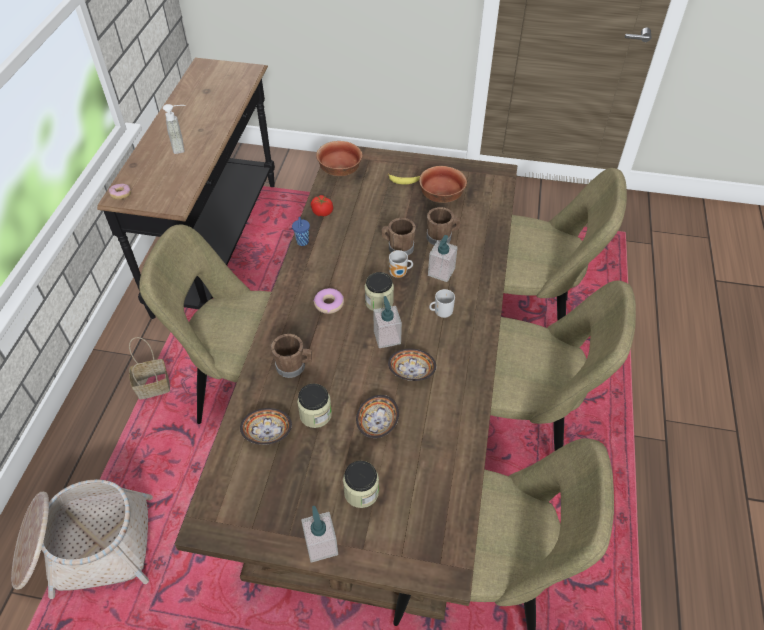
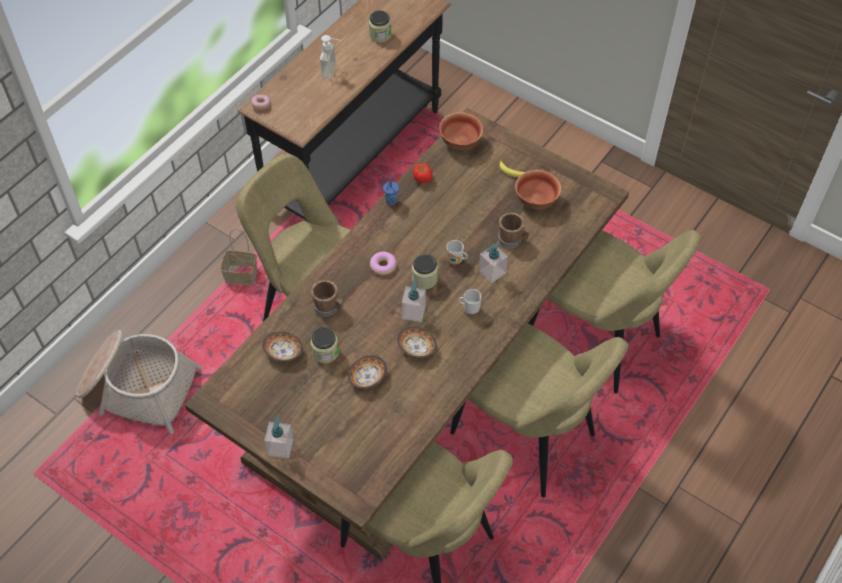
camera: 25 degrees right, 5 degrees up
jar [343,461,379,508] -> jar moved to [369,10,391,42]
brown mug [382,218,416,255] -> none

